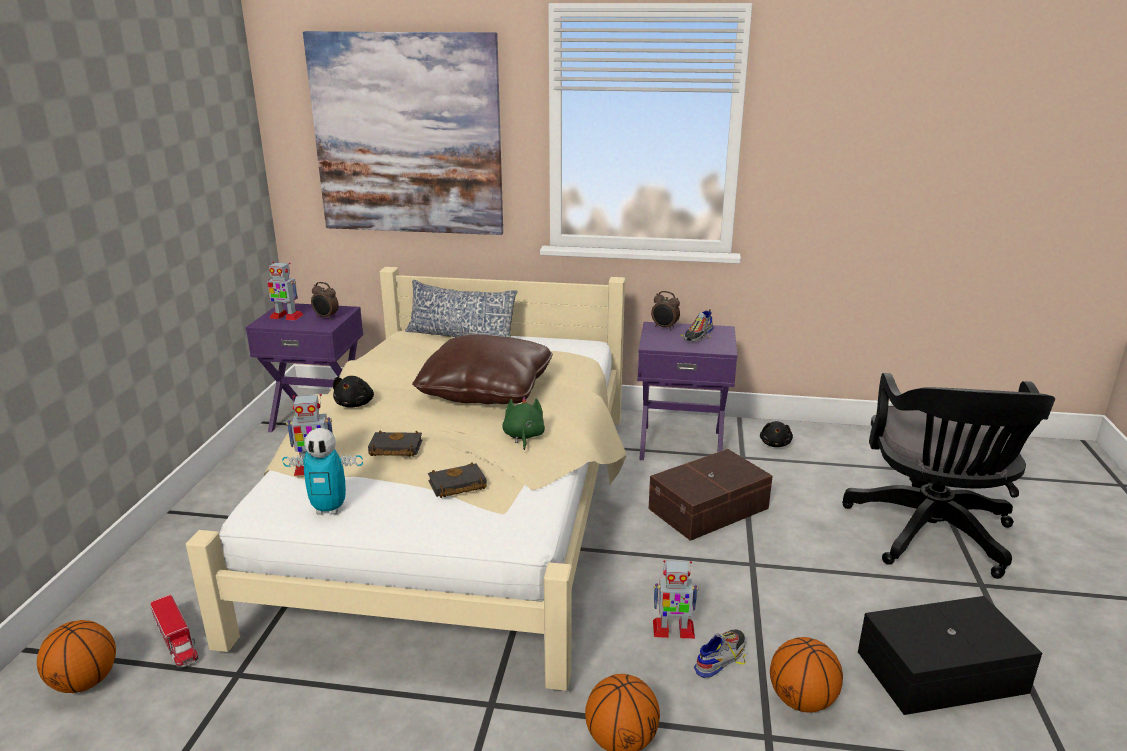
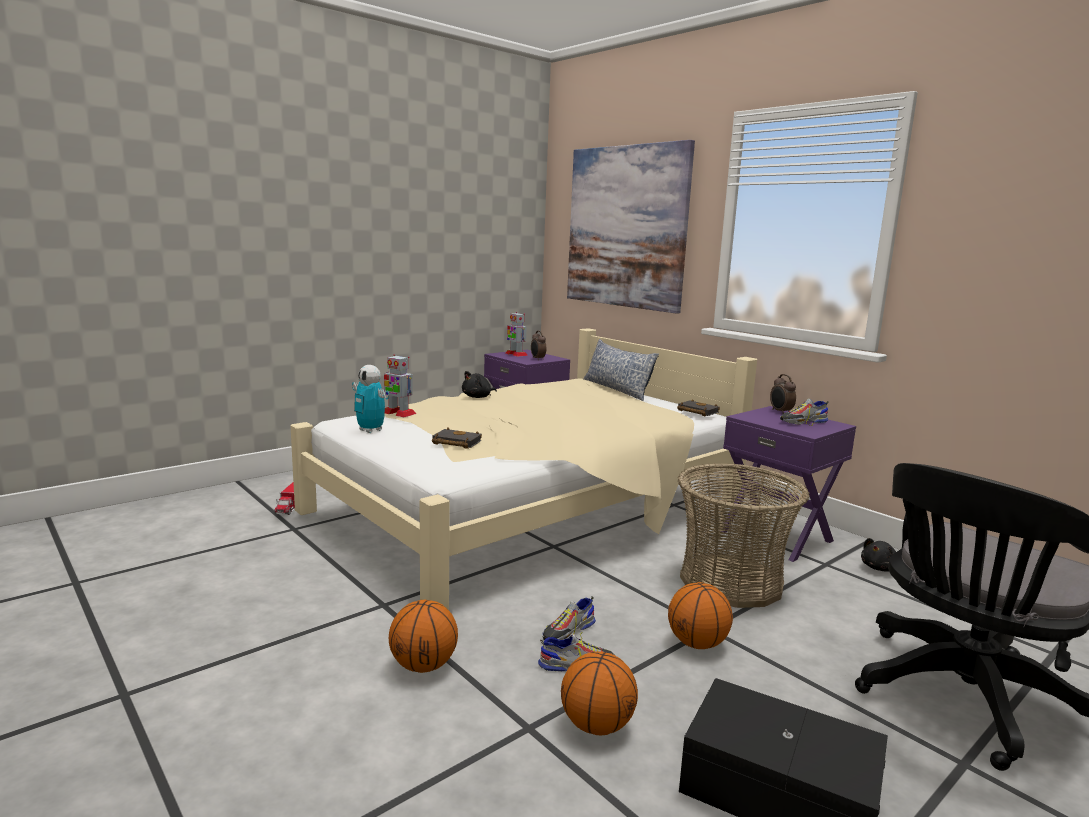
camera: 40 degrees right, 10 degrees down
basketball [37,620,116,693] -> basketball moved to [668,582,733,649]
black book [368,431,422,457] -> black book moved to [677,399,720,417]
brown pillow [412,335,553,404] -> none
green plush toy [502,397,545,450] -> none
brown storage box [648,449,773,541] -> basket [678,463,810,608]
toy robot [653,560,698,639] -> shoe [542,597,596,640]

